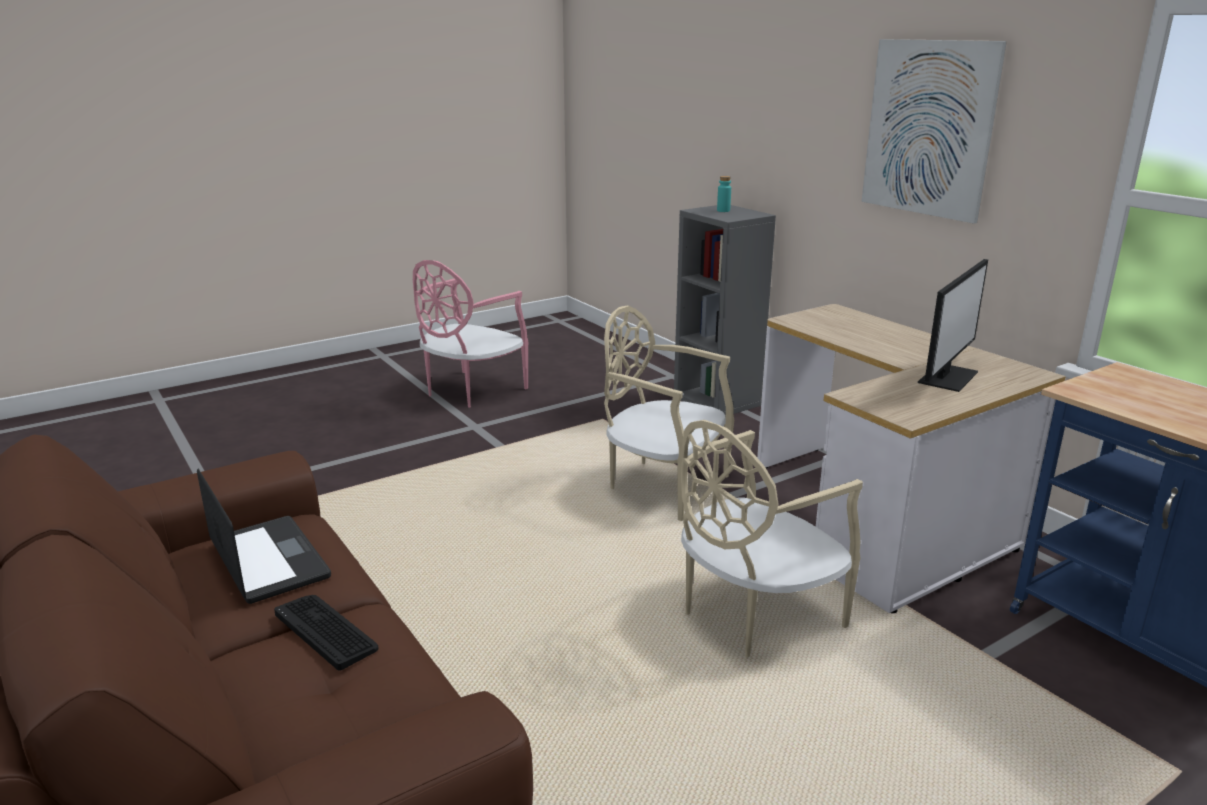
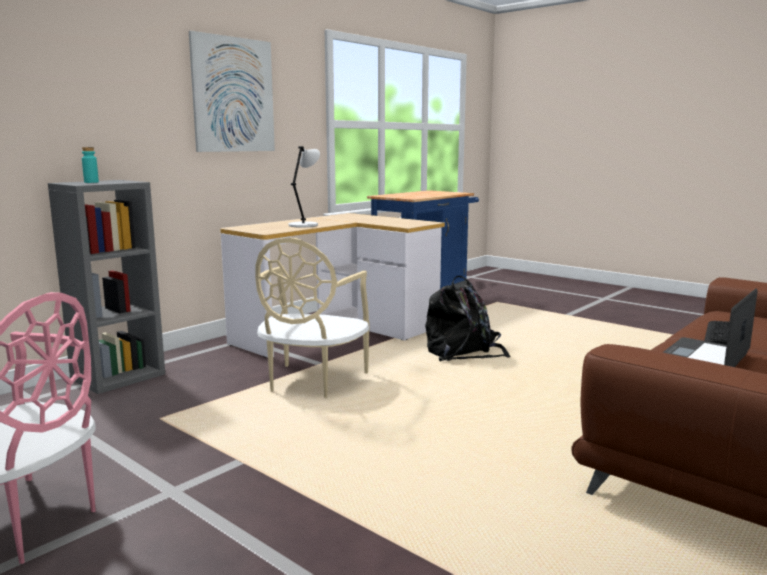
camera: 105 degrees left, 10 degrees down
beige chair [681,420,863,658] -> black backpack [425,276,511,361]
monitor [918,259,988,392] -> none
none -> grey table lamp [288,146,320,227]

